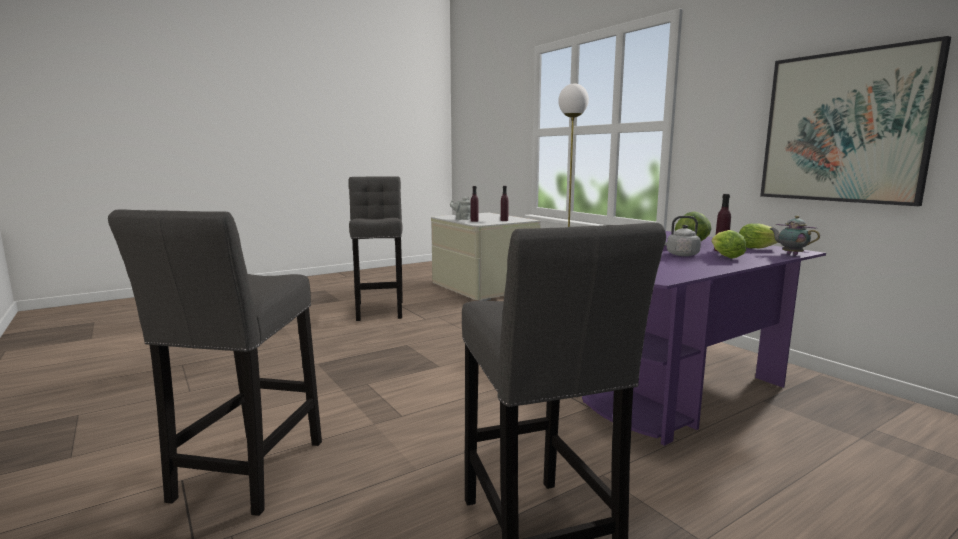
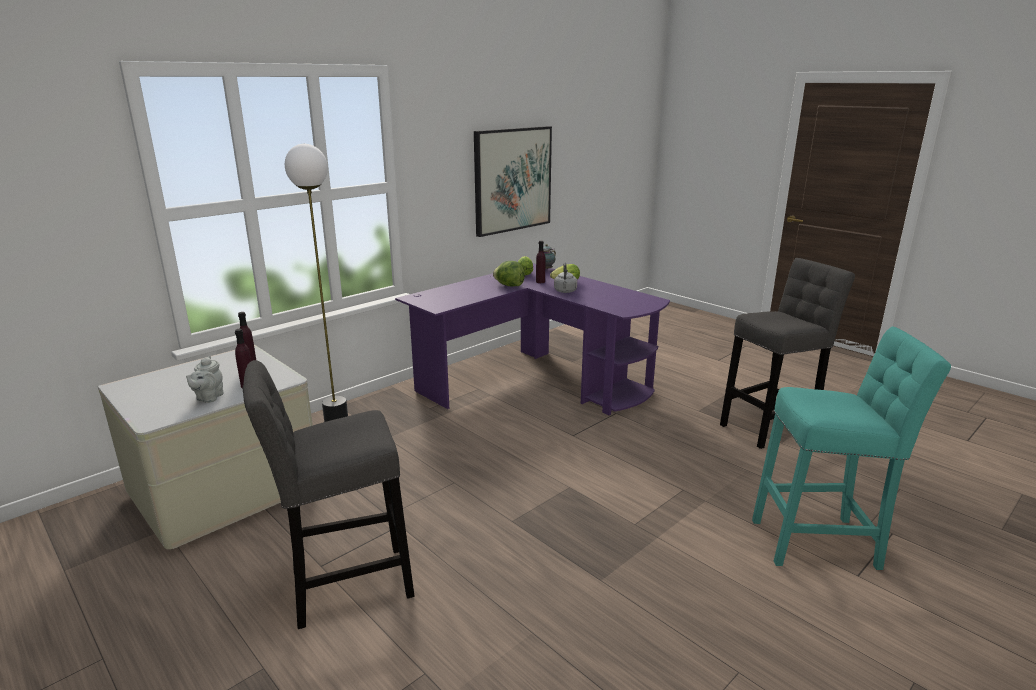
camera: 100 degrees left, 10 degrees up
grey stool [108,209,322,516] -> turquoise stool [752,327,951,570]

